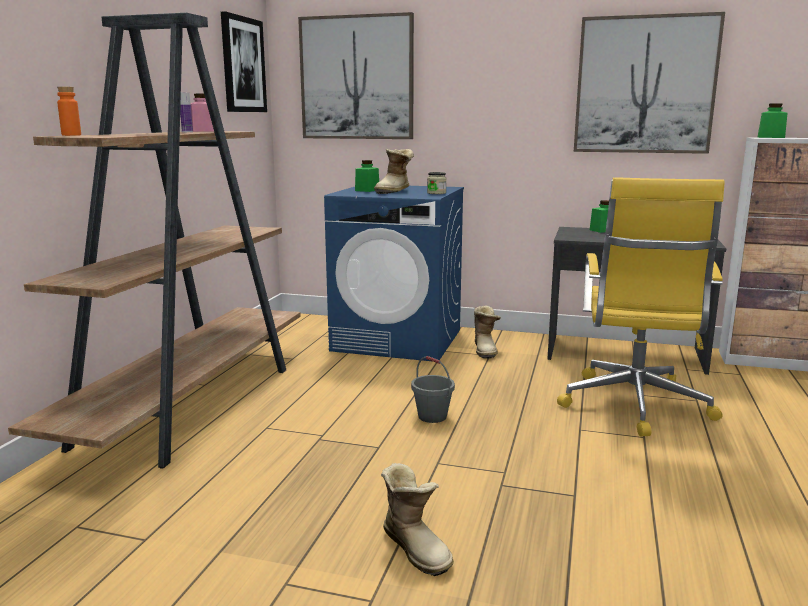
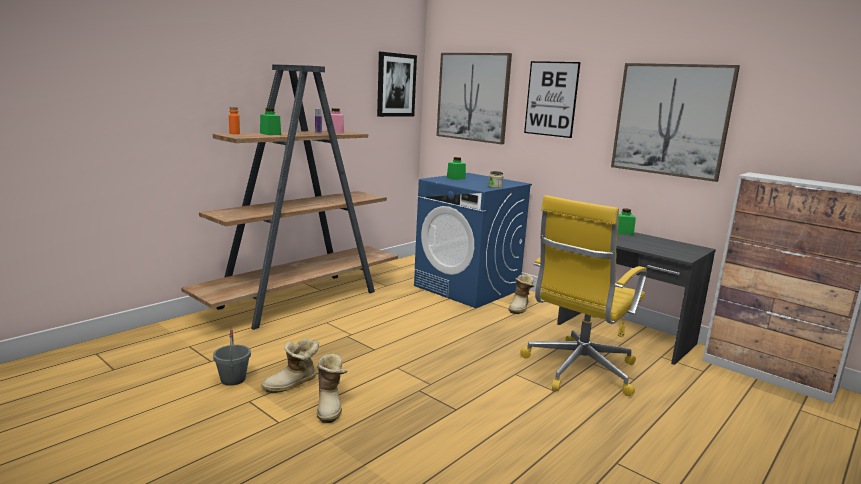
camera: 25 degrees right, 0 degrees up
boot [374,149,414,194] -> boot moved to [261,338,319,393]
grey bucket [411,356,455,423] -> grey bucket moved to [213,330,251,386]
green jar [758,104,788,138] -> green jar moved to [260,108,281,135]
none -> picture [524,61,581,138]

